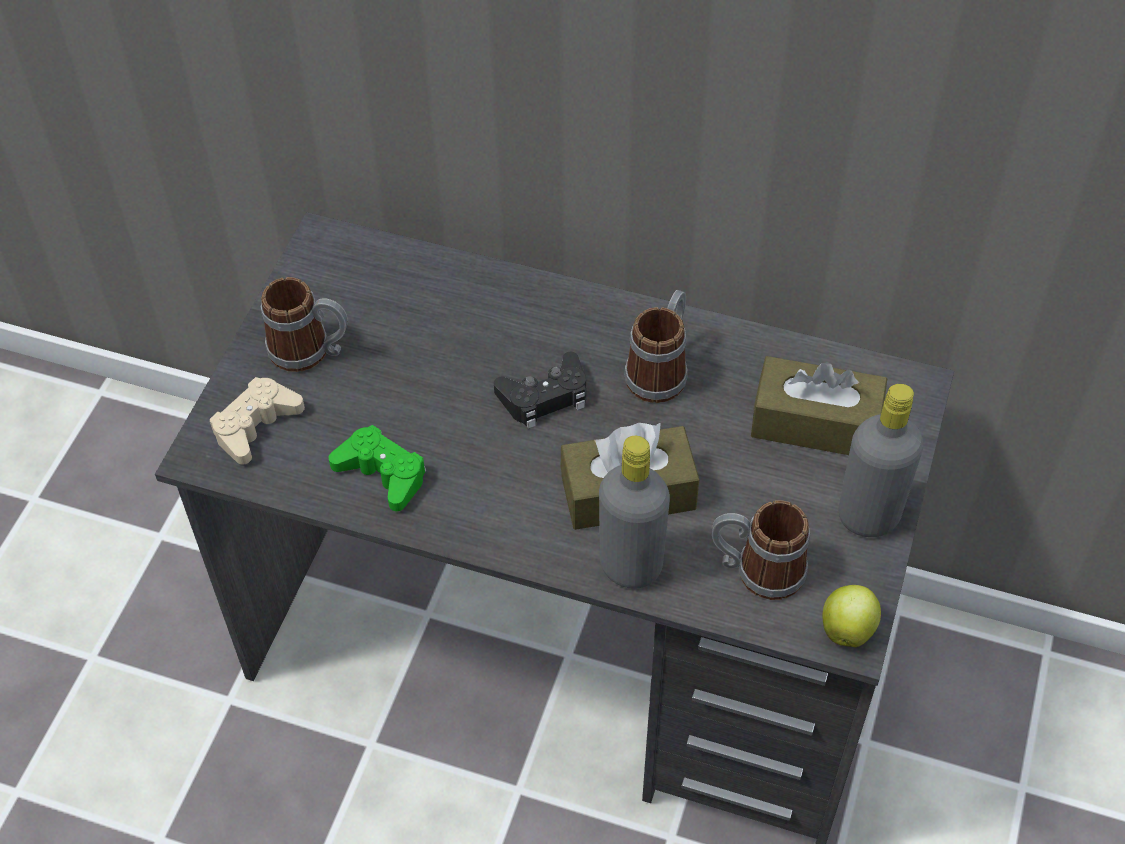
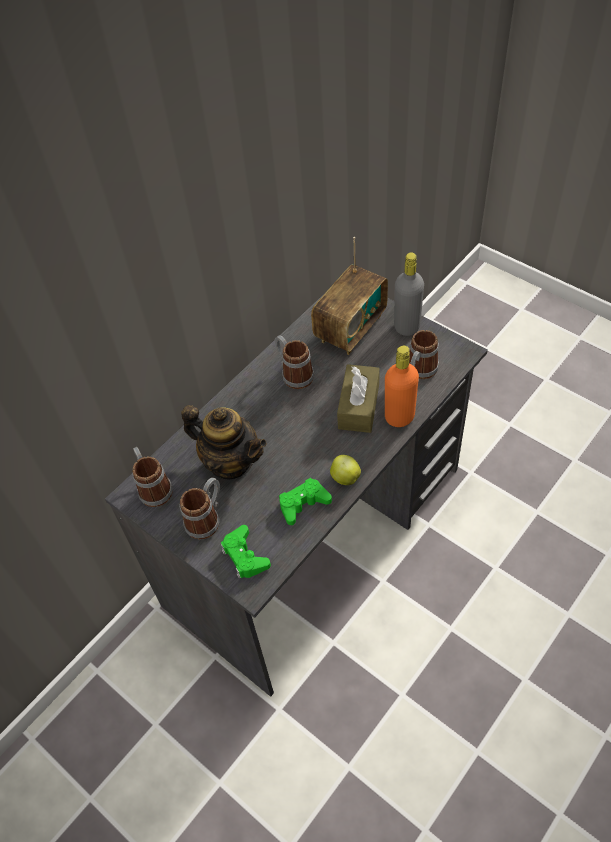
camera: 65 degrees left, 0 degrees up
beige game controller [210,377,305,464] -> green game controller [221,525,271,579]
black game controller [494,352,586,429] -> none
grey bottle [599,436,670,589] -> orange bottle [385,346,419,427]
brown tissue box [751,356,887,455] -> radio [311,237,388,355]
apple [823,585,881,647] -> apple moved to [330,455,361,485]
none -> mug [132,447,173,507]
none -> teapot [182,405,267,479]

